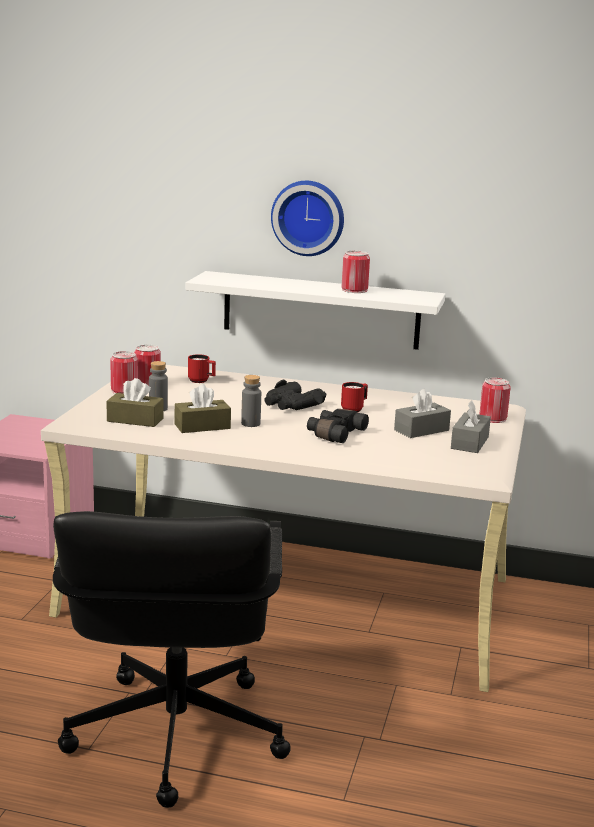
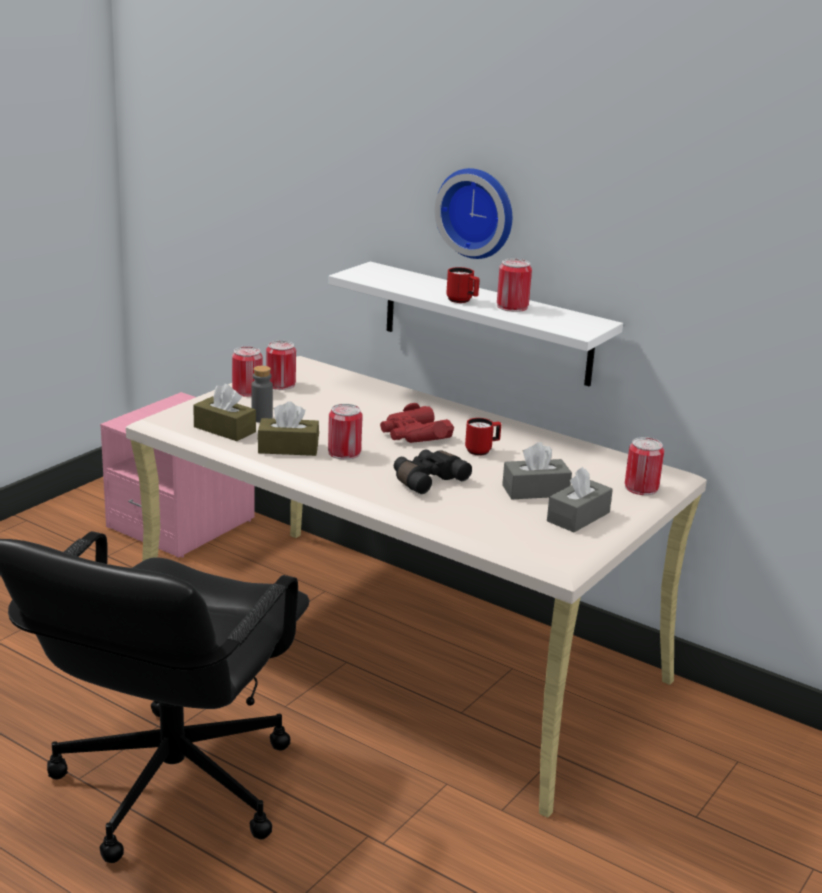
camera: 20 degrees right, 5 degrees up
red mug [188,354,216,383] -> red mug moved to [446,267,480,303]
grey bottle [241,375,261,427] -> can [328,404,363,460]
black binoculars [264,380,327,410] -> red binoculars [380,403,454,443]

